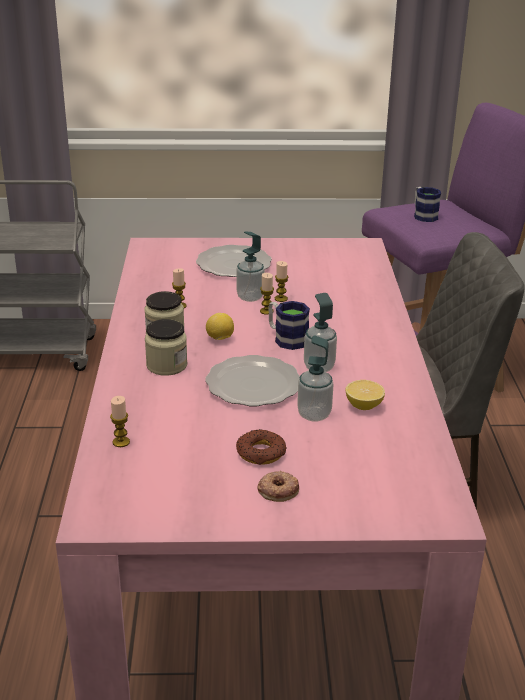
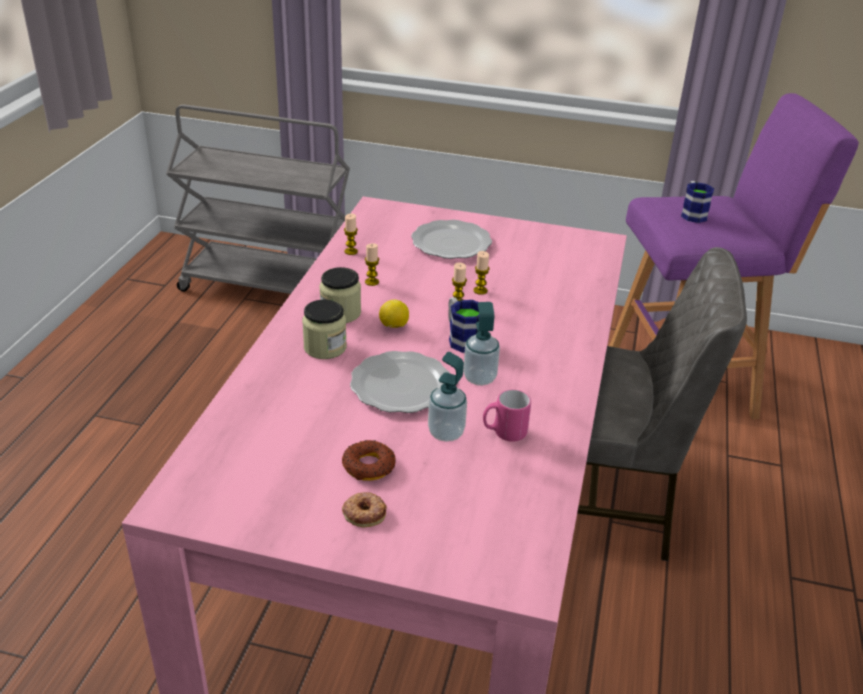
camera: 15 degrees right, 5 degrees up
candle [110,396,130,447] -> candle moved to [344,214,358,255]
soap dispenser [236,232,265,302] -> none
lemon [346,380,385,410] -> pink mug [483,389,531,442]

